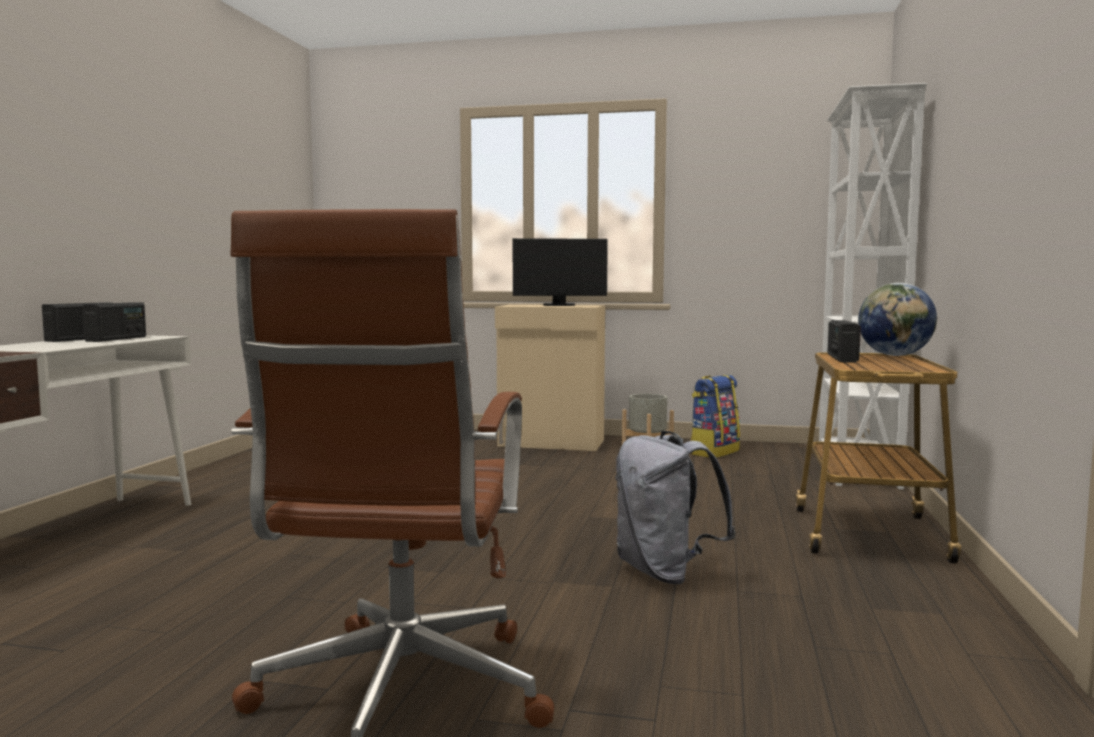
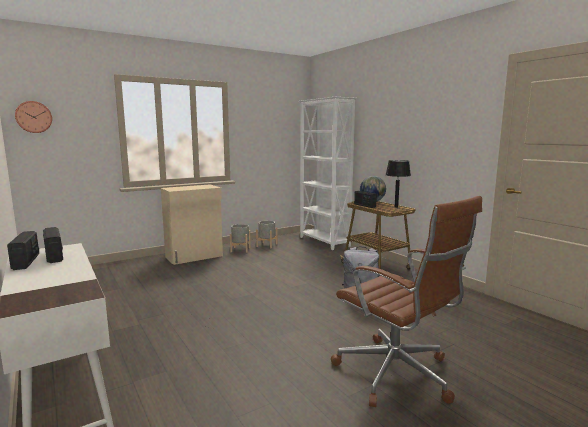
camera: 45 degrees left, 5 degrees up
monitor [513,238,608,306] -> none
backpack [690,375,740,458] -> grey planter [256,220,278,248]
none -> wall clock [15,101,52,133]
none -> black table lamp [386,160,411,208]

